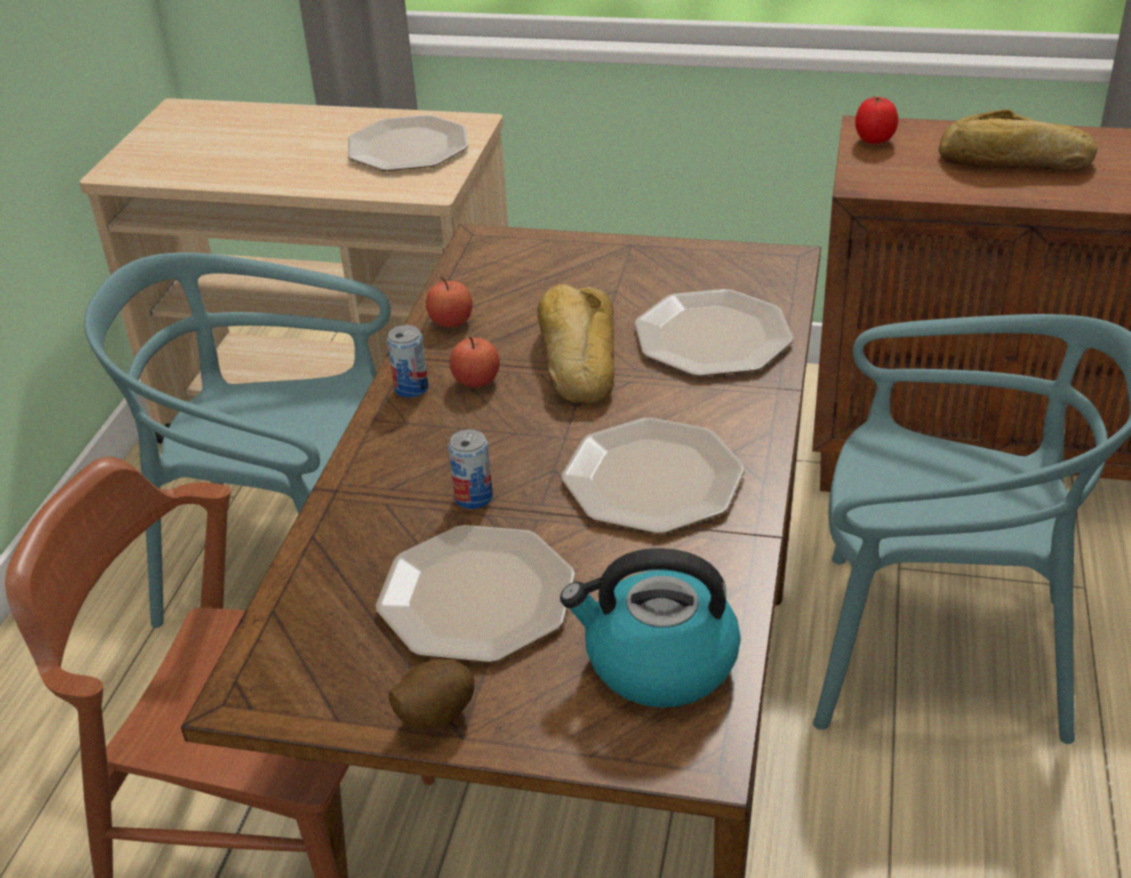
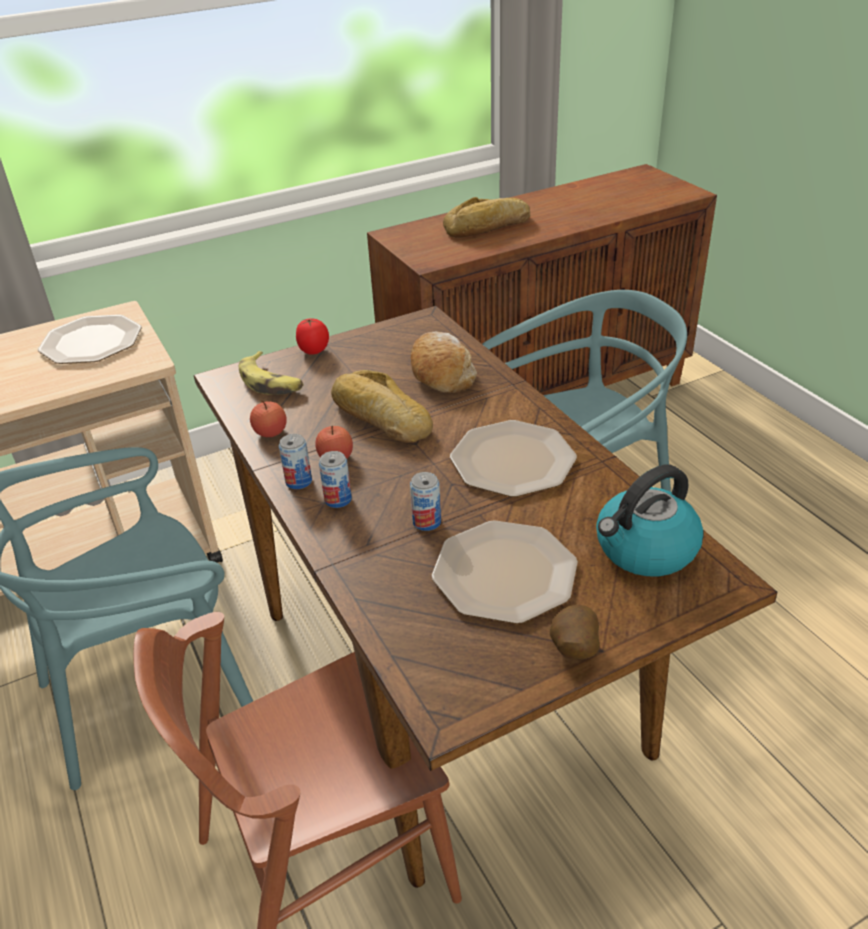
camera: 40 degrees left, 0 degrees up
plate [634,289,793,376] -> bread [411,332,477,393]
tomato [855,96,898,144] -> tomato moved to [296,318,329,355]
none -> banana [239,351,304,395]
none -> can [319,451,352,508]

